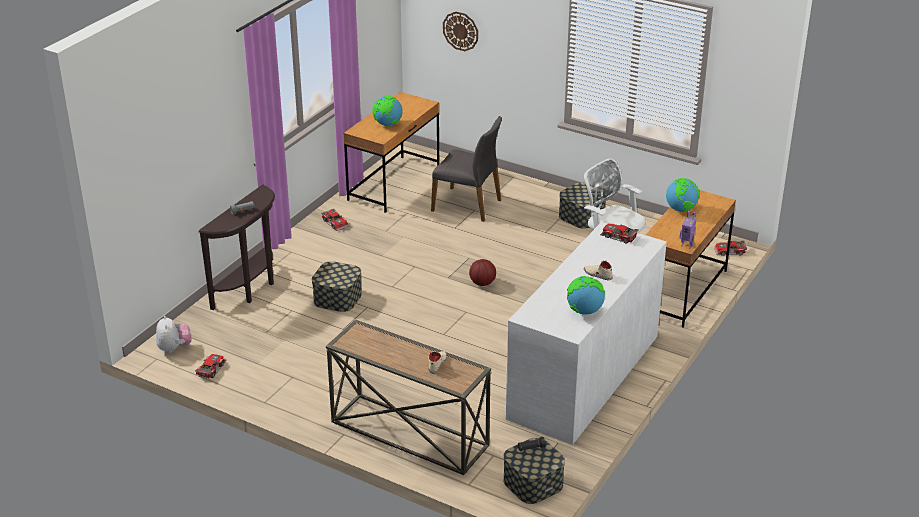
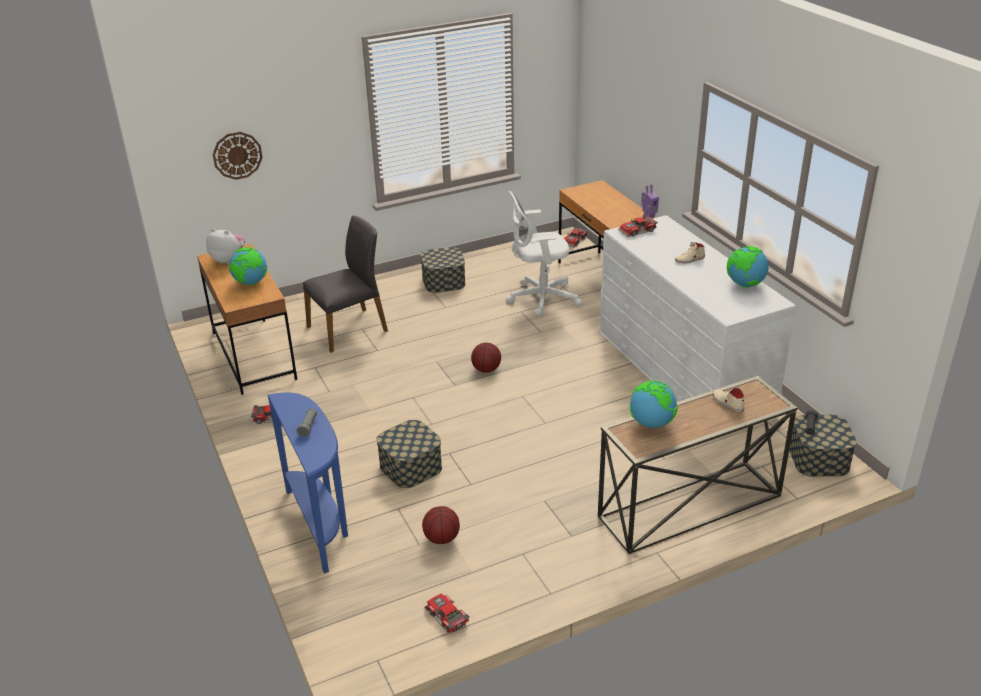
camera: 55 degrees left, 0 degrees up
plush toy [156,316,191,353] -> plush toy moved to [206,228,245,265]
brown console table [199,184,275,310] -> blue console table [267,392,348,574]
globe [666,178,700,212] -> globe moved to [629,381,678,428]
none -> basketball [422,506,460,544]

